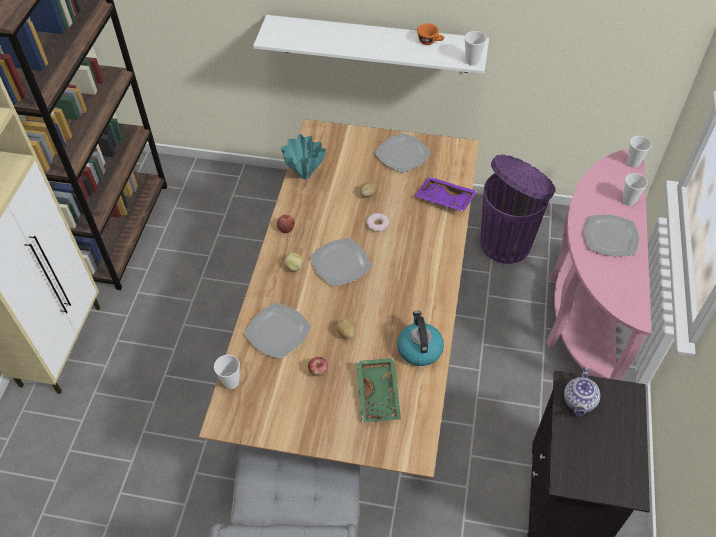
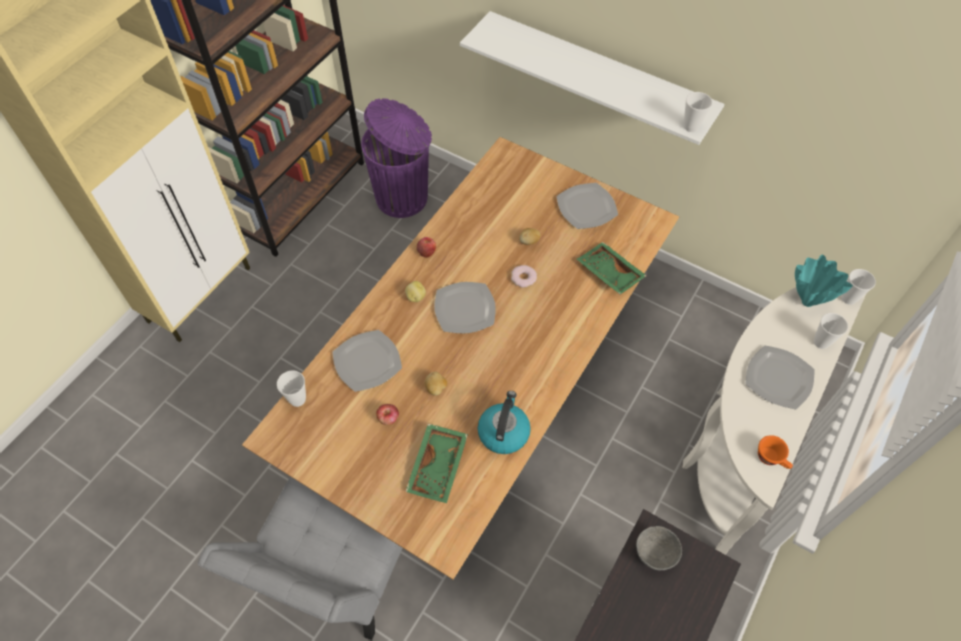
camera: 20 degrees right, 5 degrees up
turquoise vase [281,134,326,179] -> turquoise vase moved to [795,255,853,307]
purple tray [415,177,477,212] -> green tray [577,242,647,294]
orange cup [417,23,444,45] -> orange cup moved to [758,435,793,469]
purple trash can [480,154,556,264] -> purple trash can moved to [361,98,432,218]
pink console table [546,149,652,380] -> white console table [683,279,866,555]
teapot [564,367,600,417] -> grey bowl [636,526,682,570]

